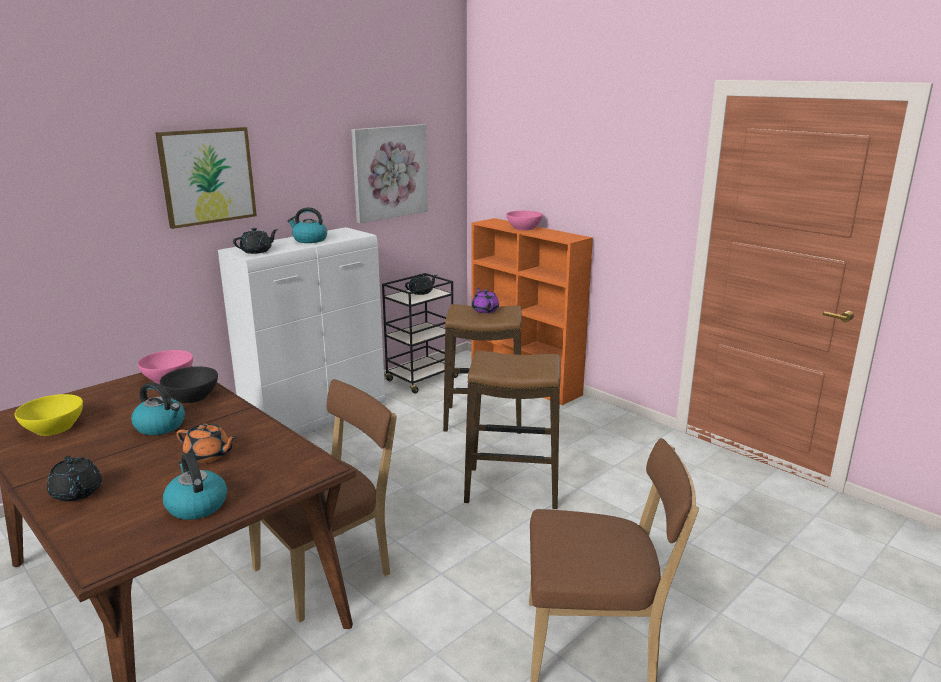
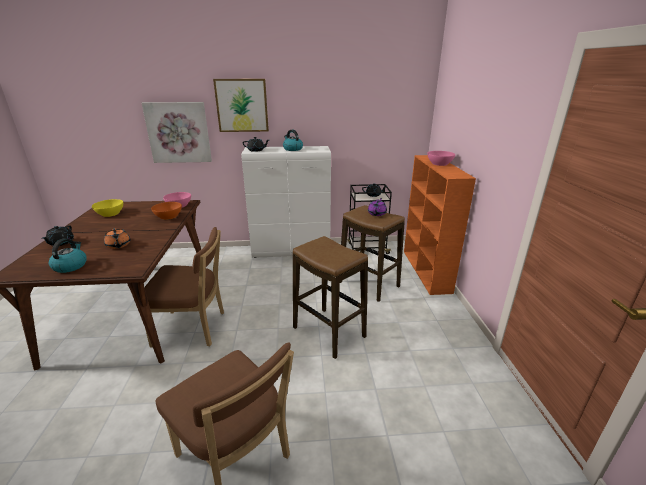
camera: 40 degrees right, 5 degrees up
kettle [131,382,185,435] -> none
black bowl [160,367,218,403] -> orange bowl [151,202,182,220]
picture [351,124,428,223] -> picture moved to [142,102,212,163]

